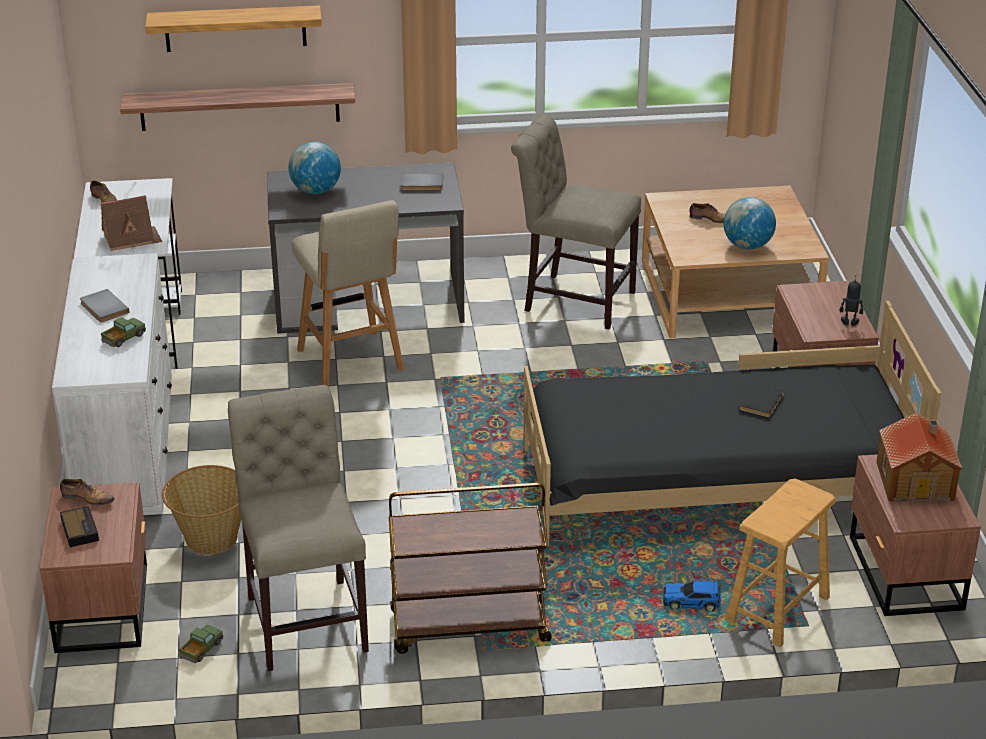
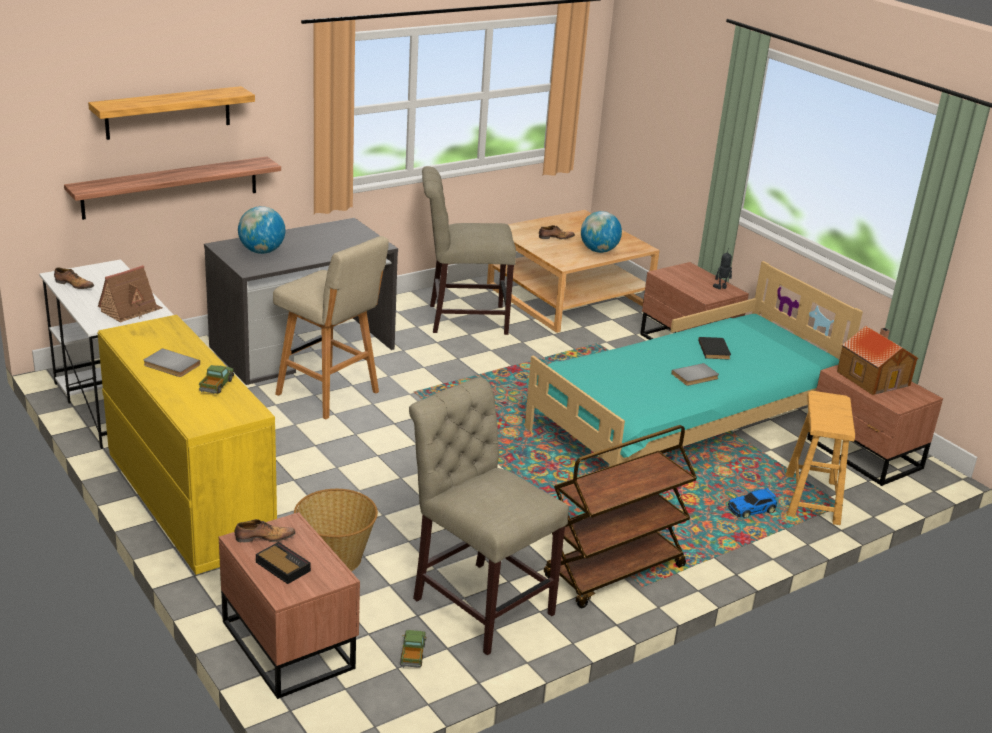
camera: 30 degrees left, 5 degrees down
white dresser [52,253,172,515] -> yellow dresser [97,315,277,575]
grey book [401,173,443,191] -> grey book moved to [671,363,719,386]
black bed [523,301,941,546] -> turquoise bed [525,261,863,467]

